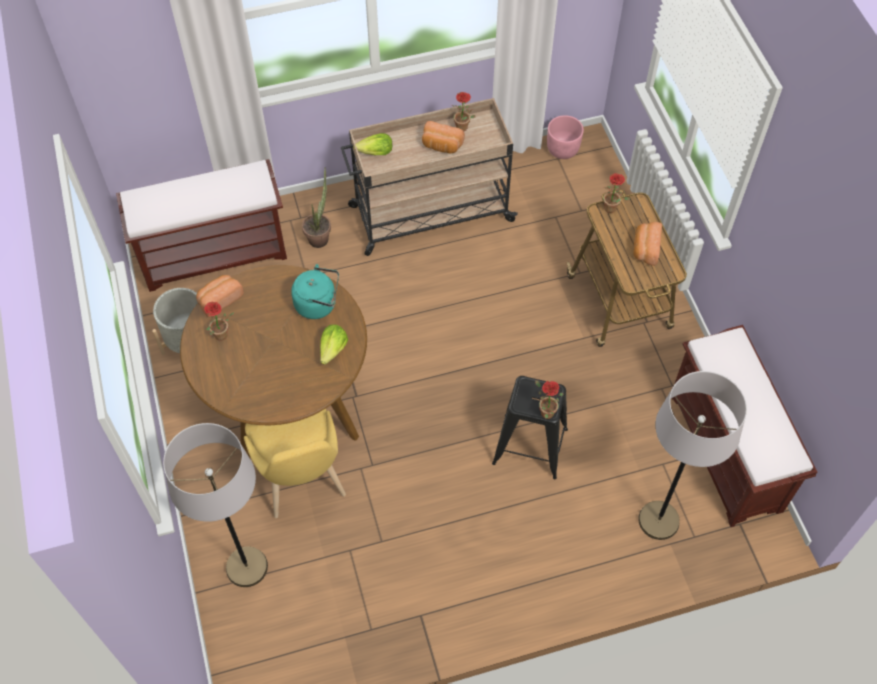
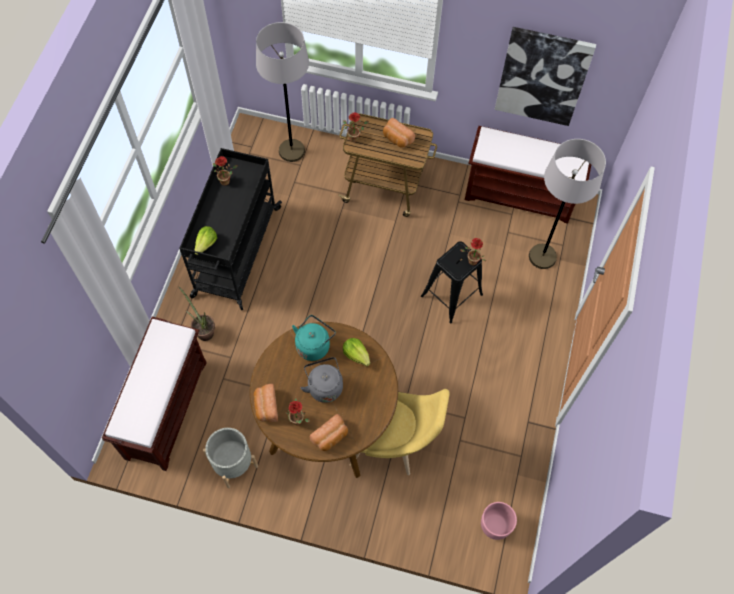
camera: 60 degrees left, 5 degrees up
grey floor lamp [163,423,268,587] -> grey floor lamp moved to [256,22,309,162]
beige cart [341,98,518,256] -> black cart [179,148,282,310]
bread [422,121,465,153] -> bread moved to [310,414,348,451]
pink planter [547,115,584,159] -> pink planter moved to [481,502,517,540]
none -> grey kettle [301,357,343,403]
none -> picture [494,27,596,126]

